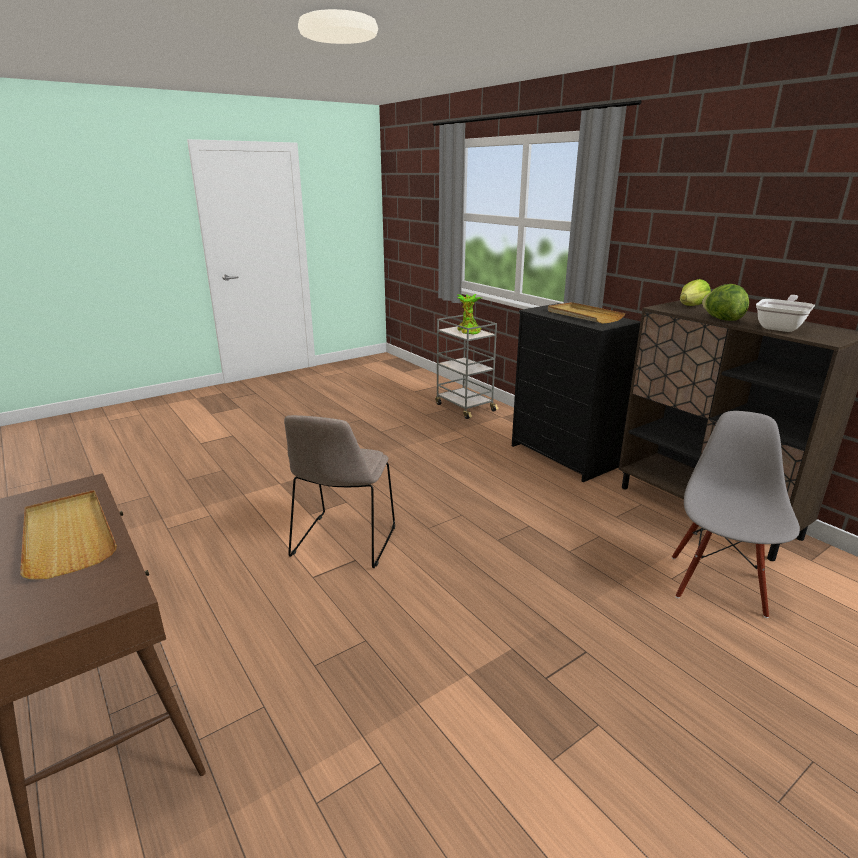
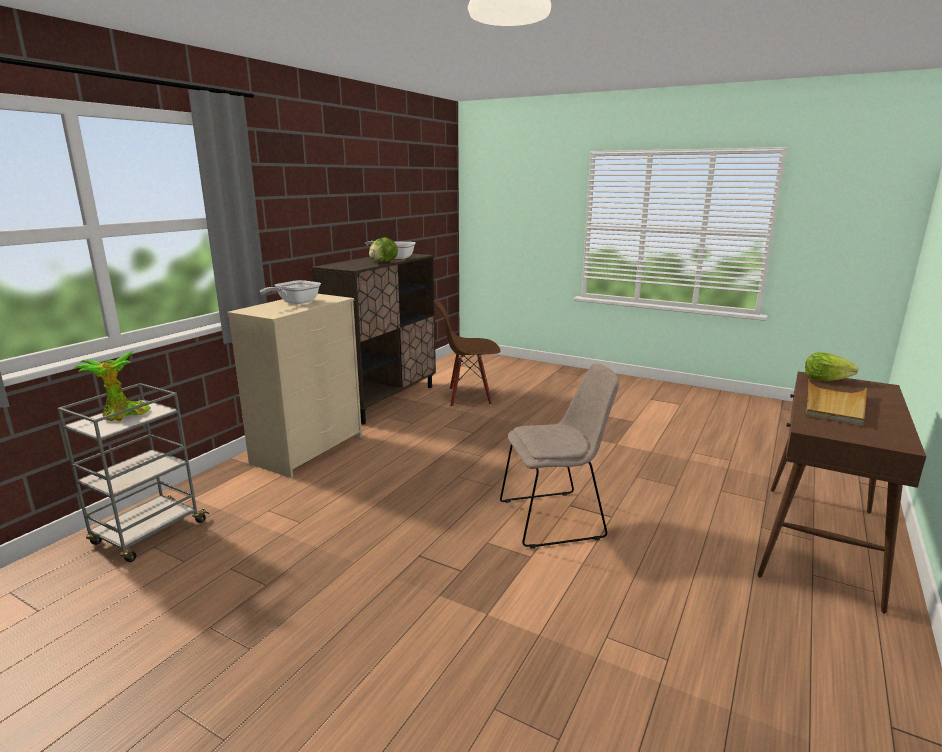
camera: 115 degrees left, 5 degrees down
black dresser [512,303,641,482] -> beige dresser [227,294,362,478]
beige tray [548,302,625,324] -> frying pan [260,280,321,304]
grey chair [672,411,800,618] -> brown chair [435,301,500,407]
lettuce [680,279,711,306] -> lettuce moved to [805,352,858,381]

